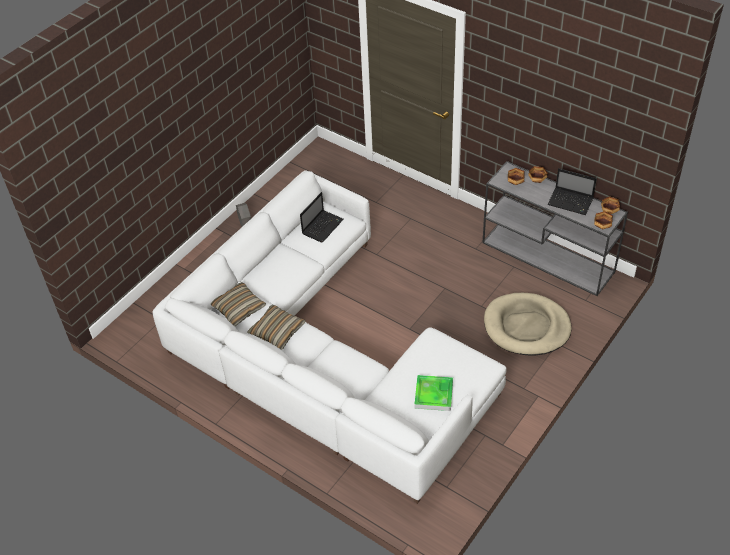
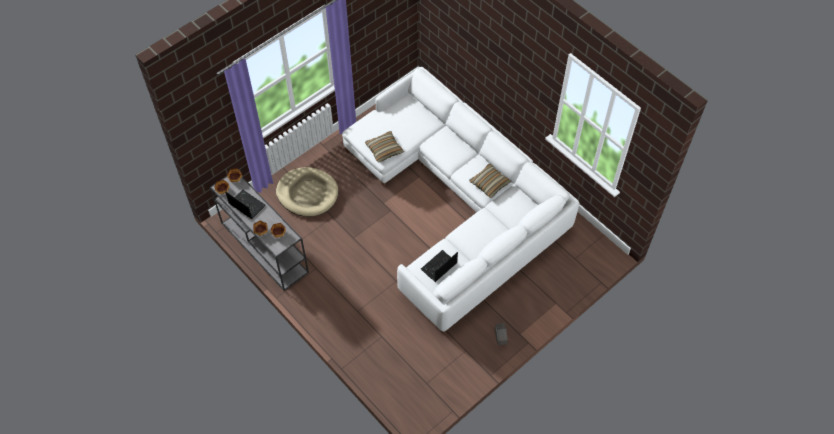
camera: 170 degrees left, 10 degrees up
pillow [211,282,266,326] -> pillow moved to [365,131,404,163]
tray [414,375,453,411] -> none

